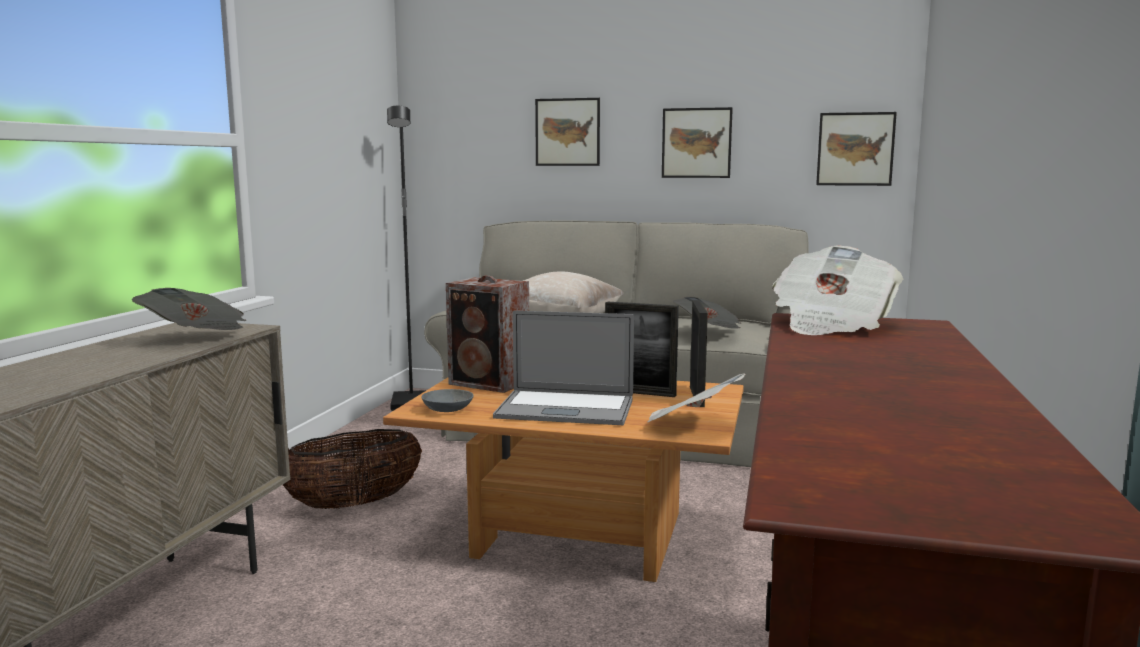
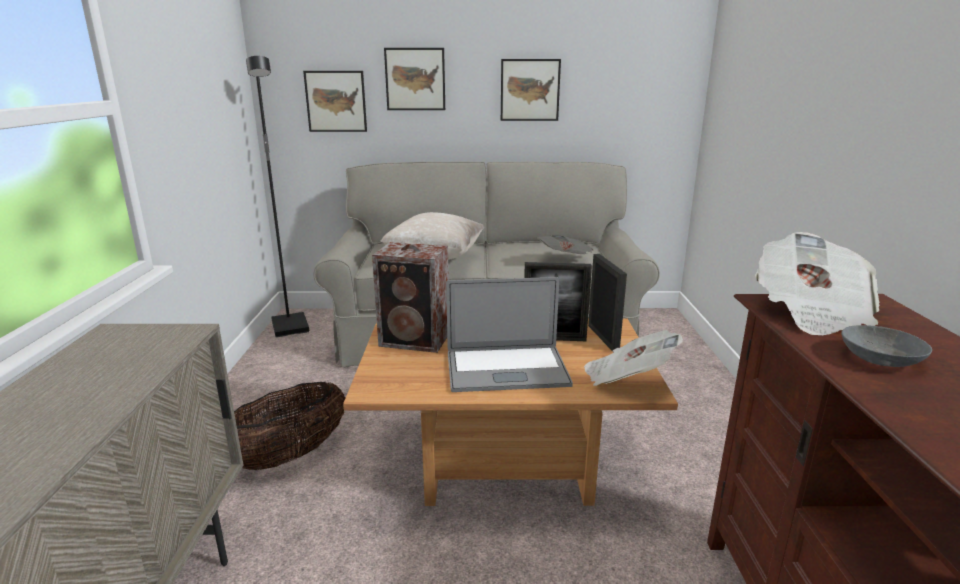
camera: 15 degrees left, 10 degrees up
newspaper [132,288,247,330] -> none
grey bowl [421,389,474,412] -> grey bowl moved to [841,325,932,367]
picture [816,112,897,186] -> picture moved to [303,71,367,132]

